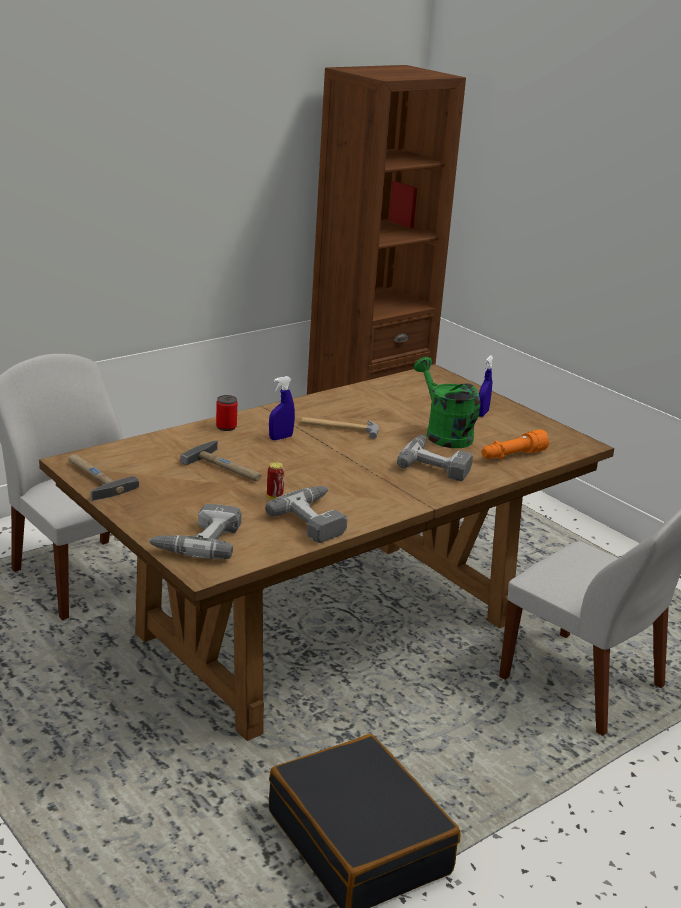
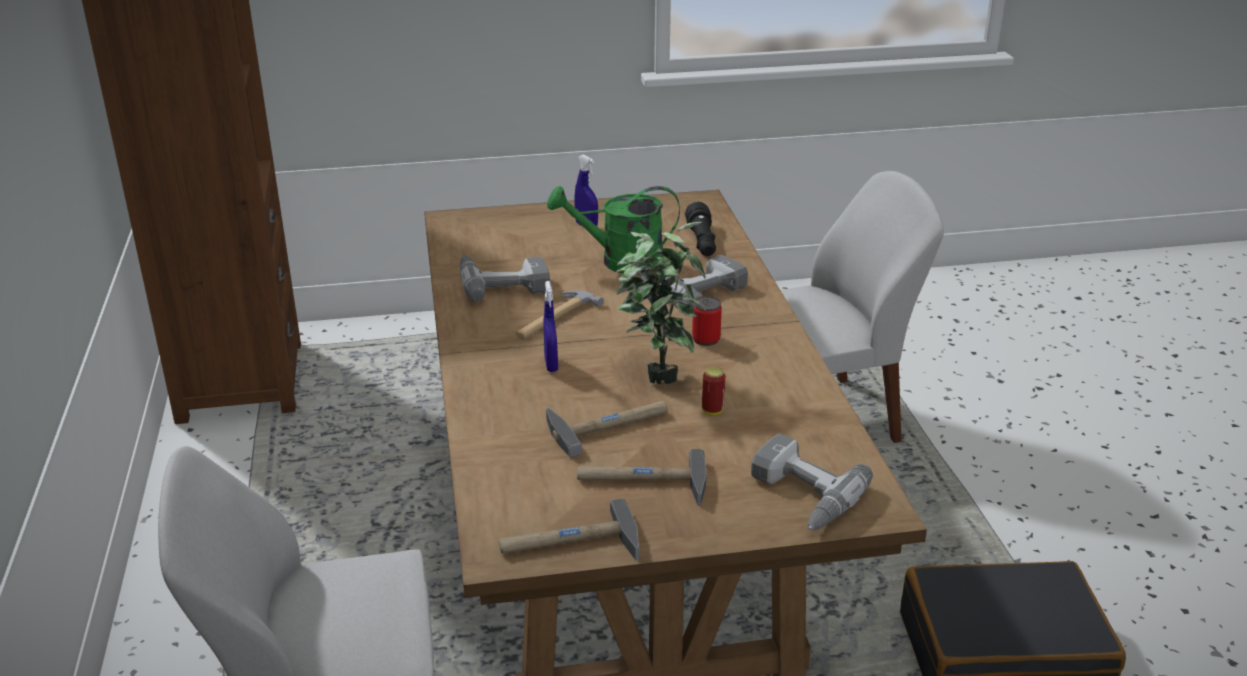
camera: 60 degrees left, 5 degrees up
can [216,395,237,431] -> can moved to [692,296,722,346]
power drill [265,486,348,543] -> power drill moved to [460,255,550,302]
orange flashlight [481,429,549,459] -> black flashlight [685,202,716,256]
none -> hammer [577,449,708,506]
none -> potted plant [616,221,706,384]

